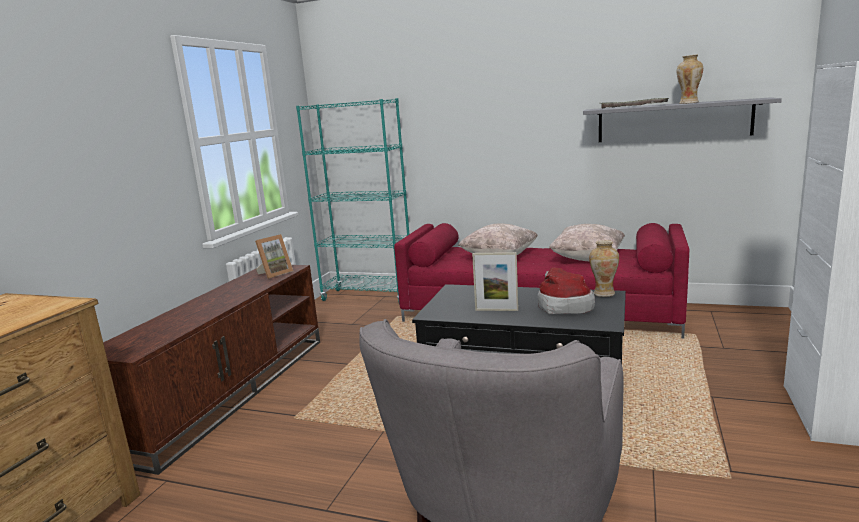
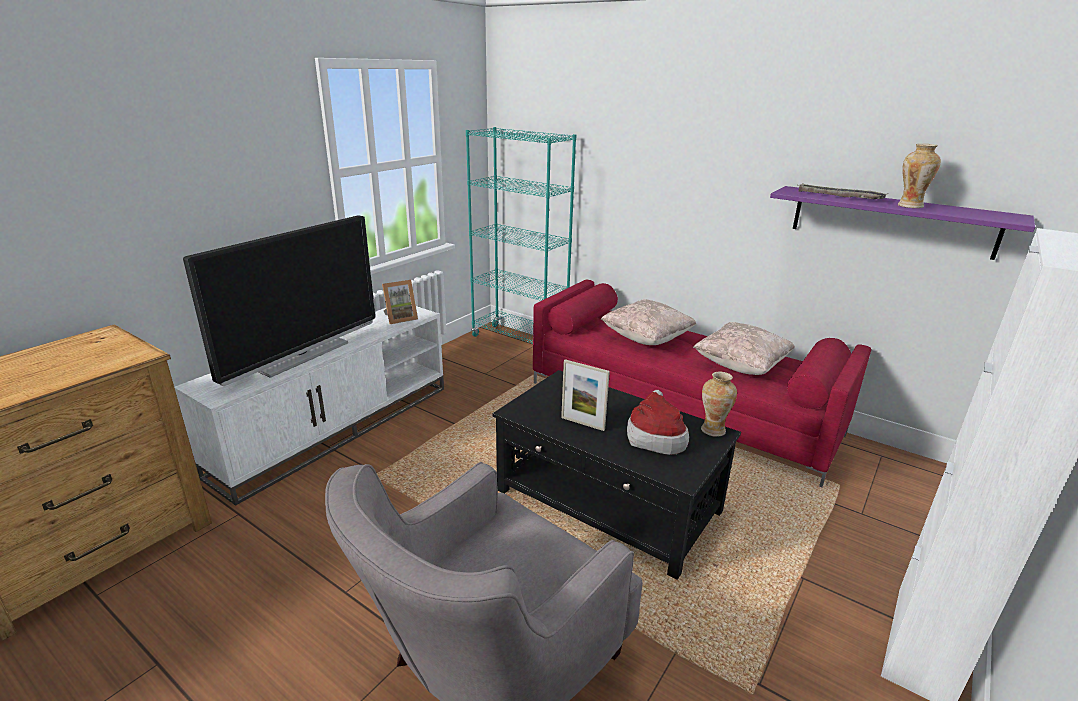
camera: 15 degrees right, 10 degrees up
brown tv stand [103,265,320,475] -> white tv stand [174,306,444,506]
grey shelf [583,97,782,142] -> purple shelf [770,186,1035,260]
none -> television [183,215,375,386]

